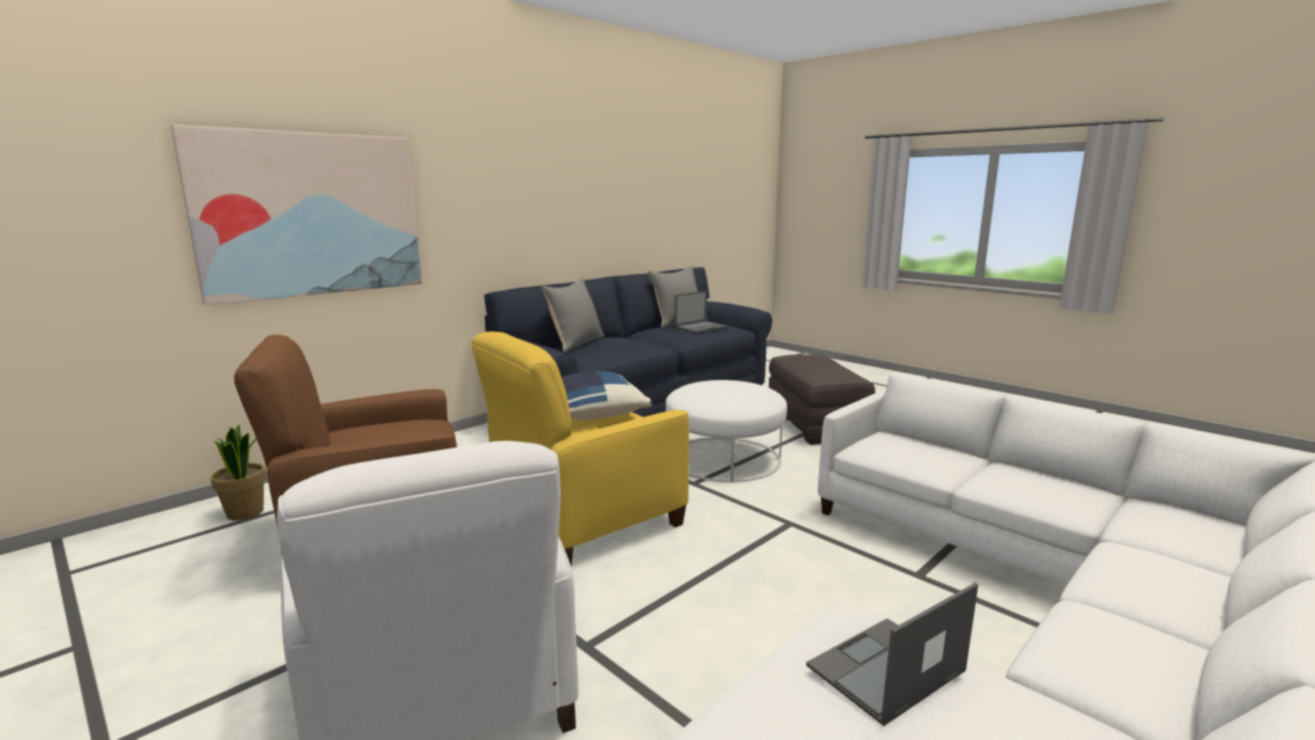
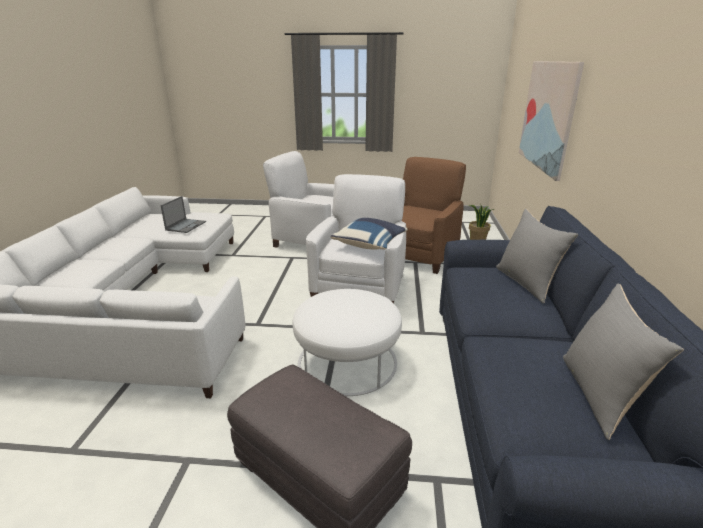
camera: 140 degrees right, 10 degrees up
yellow armchair [472,332,689,566] -> white armchair [306,174,406,303]
laptop [675,291,727,333] -> none

